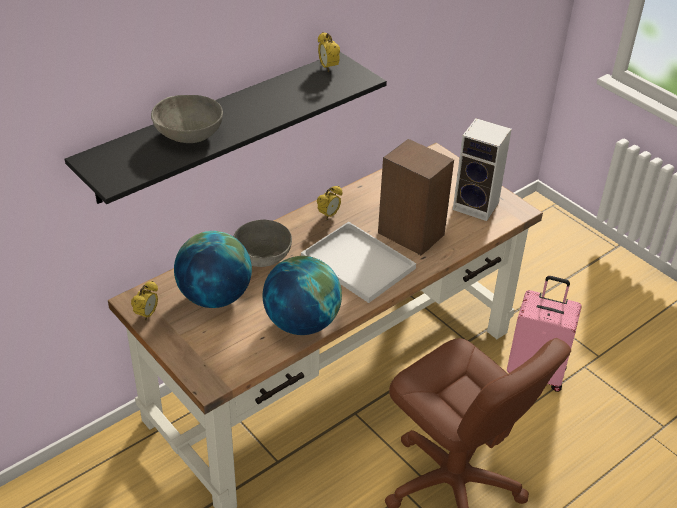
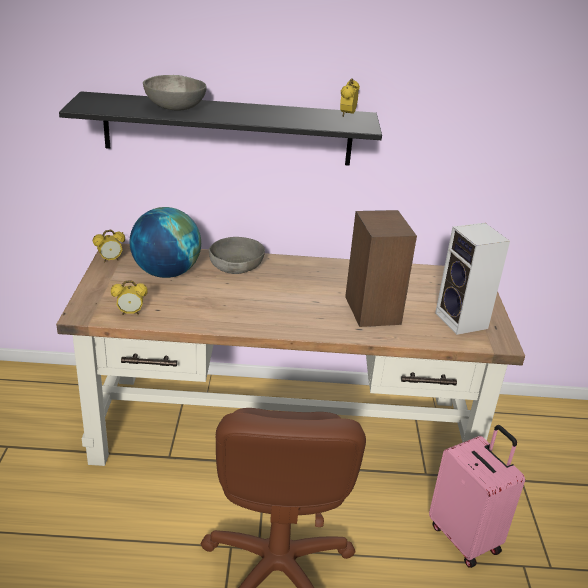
camera: 40 degrees right, 10 degrees down
globe [263,256,342,335] -> none
white tray [301,222,416,303] -> none
alarm clock [317,186,343,220] -> alarm clock moved to [111,280,148,315]

